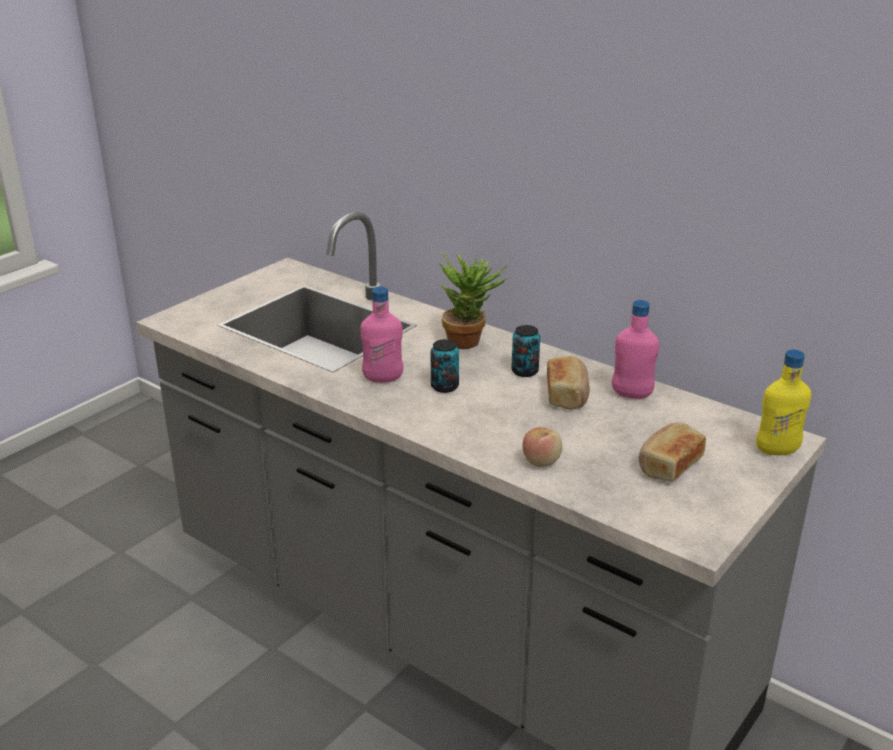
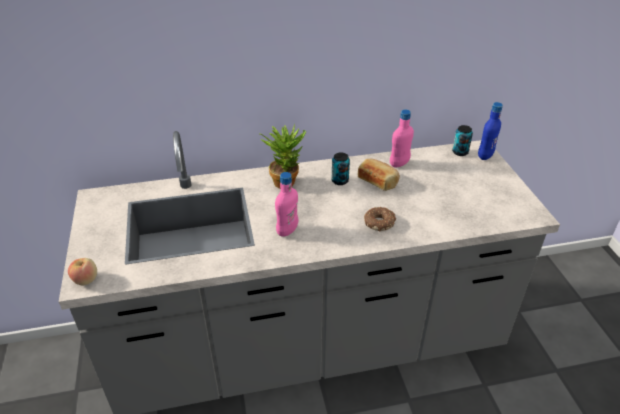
camera: 50 degrees left, 10 degrees up
can [431,339,459,393] -> can moved to [452,125,473,156]
apple [523,427,562,467] -> apple moved to [68,258,97,285]
bread [639,423,706,482] -> none
yellow bottle [756,350,811,455] -> blue bottle [478,102,503,160]
none -> donut [364,207,397,232]

